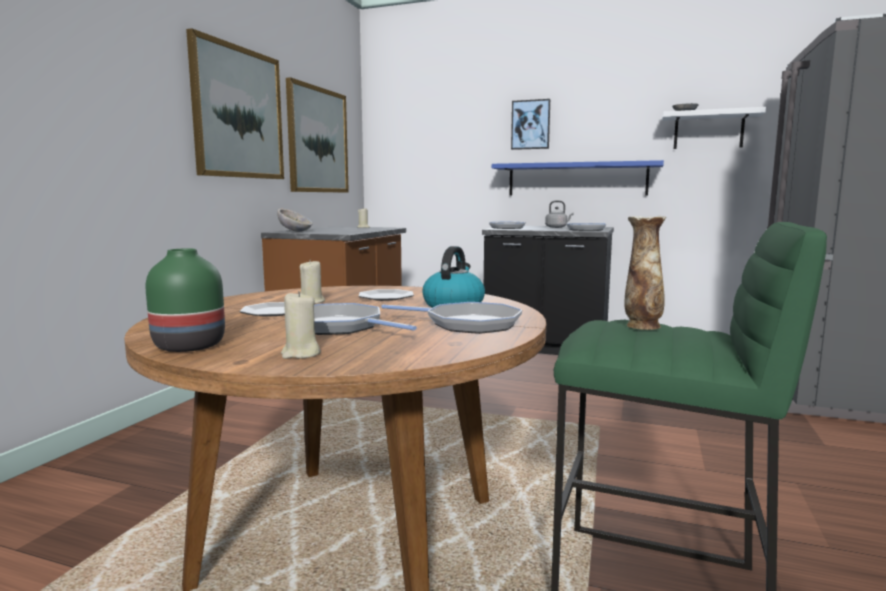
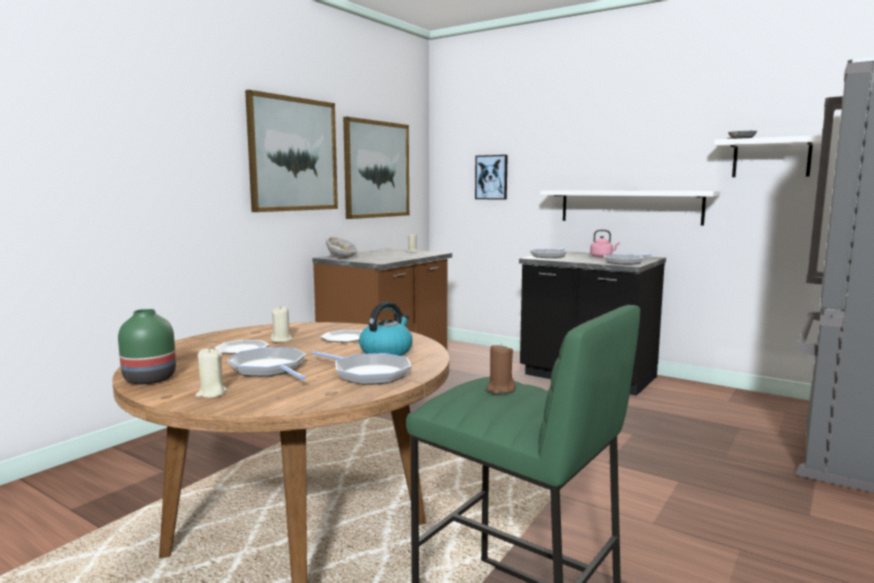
camera: 15 degrees right, 0 degrees up
blue shelf [492,160,664,196] -> white shelf [540,190,720,226]
picture [511,99,550,150] -> picture moved to [475,155,508,200]
grey kettle [545,201,574,228] -> pink kettle [590,230,620,257]
vase [625,216,666,330] -> brown candle [487,343,516,394]

